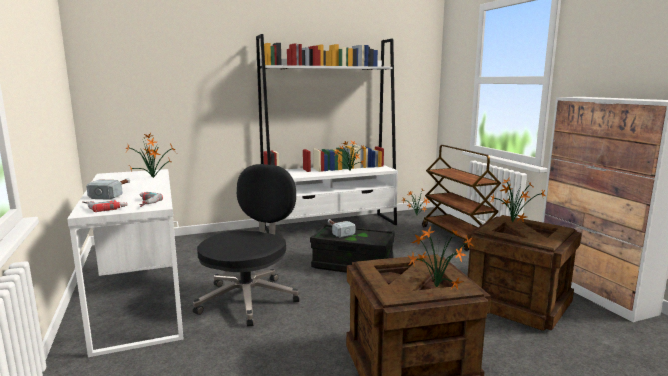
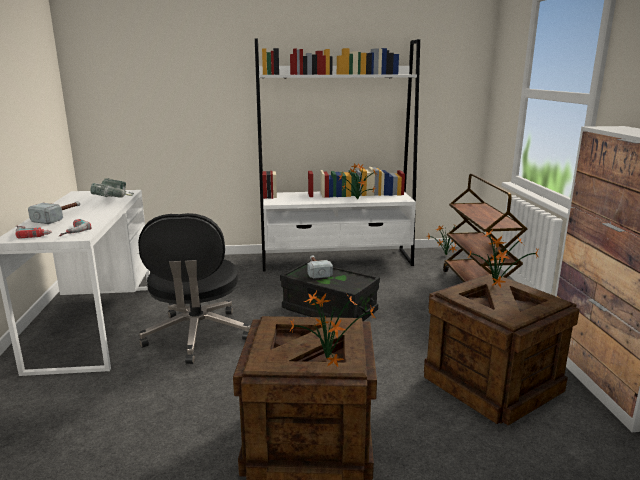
camera: 15 degrees right, 5 degrees up
potted plant [125,133,176,178] -> power drill [90,178,134,198]
black office chair [193,164,299,326] -> black office chair turned 135 degrees clockwise [138,213,250,364]

